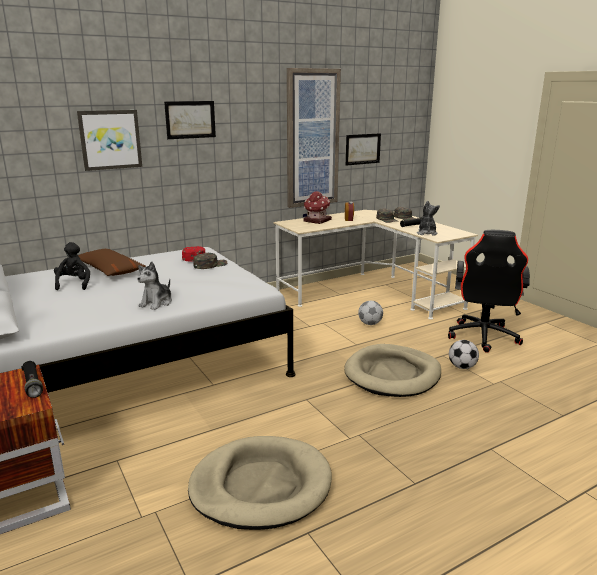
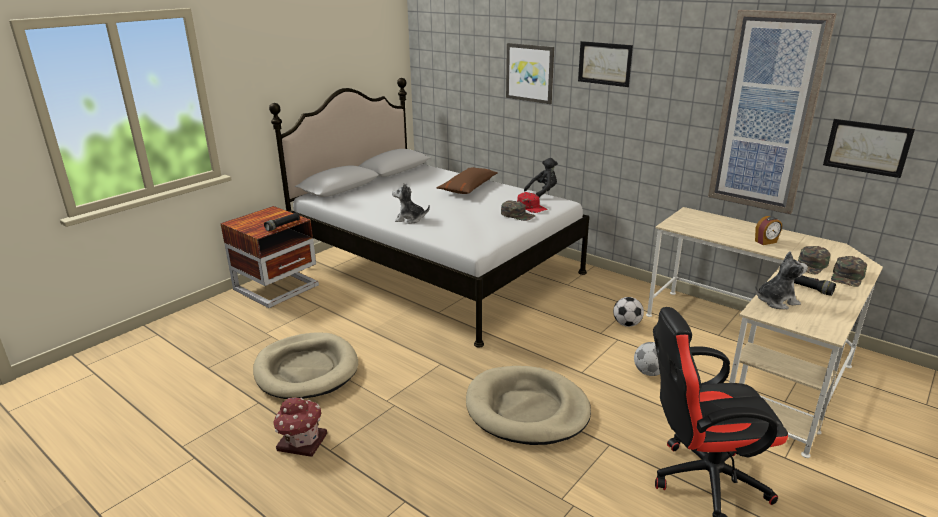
camera: 70 degrees right, 5 degrees up
black plush toy [54,242,90,290] -> black plush toy moved to [524,158,558,198]
toy house [303,191,332,224] -> toy house moved to [273,397,327,457]
football [449,340,479,369] -> football moved to [613,297,644,327]

